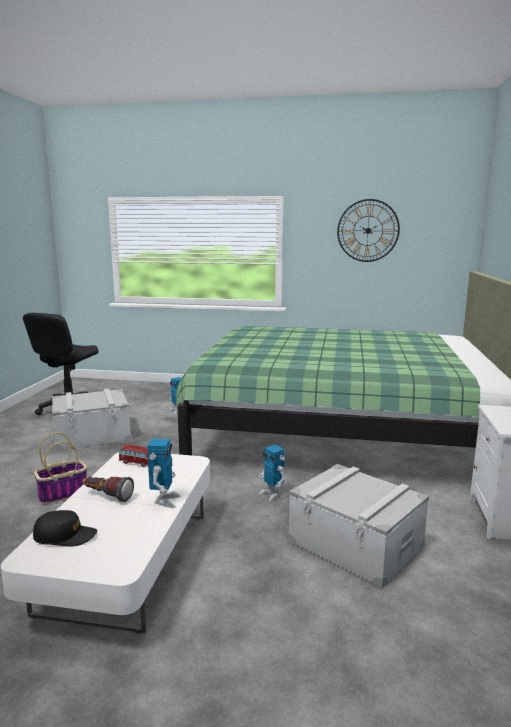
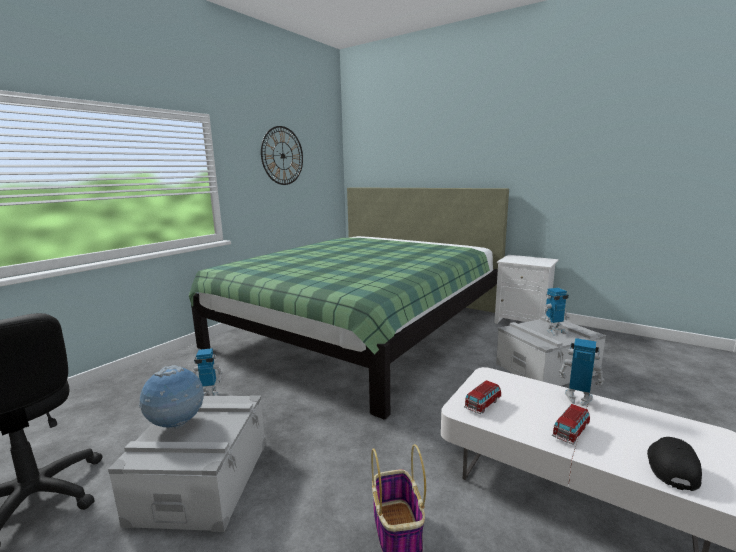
camera: 65 degrees left, 0 degrees up
flashlight [82,477,134,502] -> toy car [552,404,590,445]
toy robot [259,445,285,501] -> toy robot moved to [543,288,570,336]
none -> globe [139,365,204,429]

